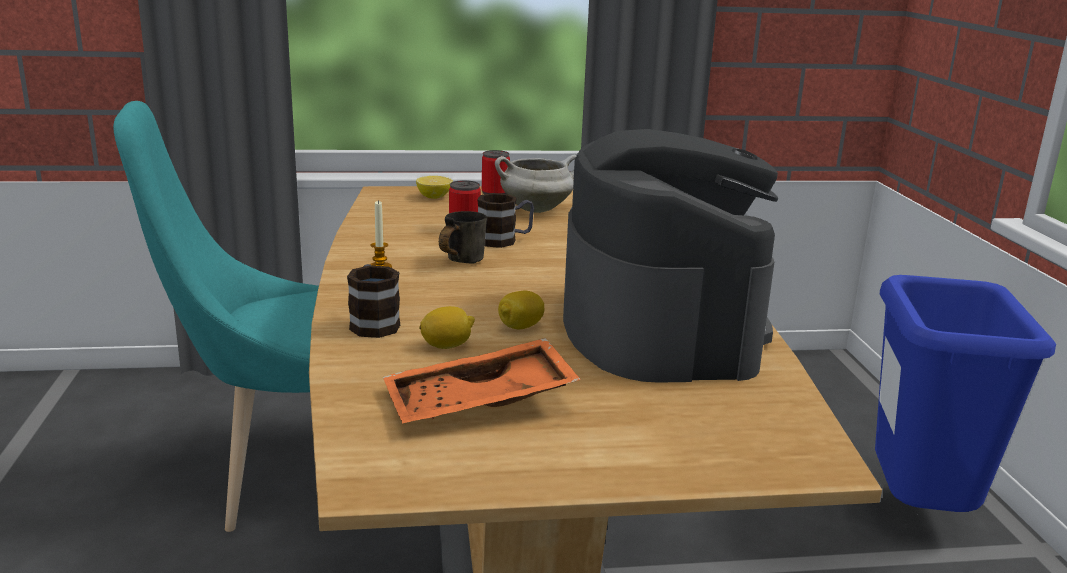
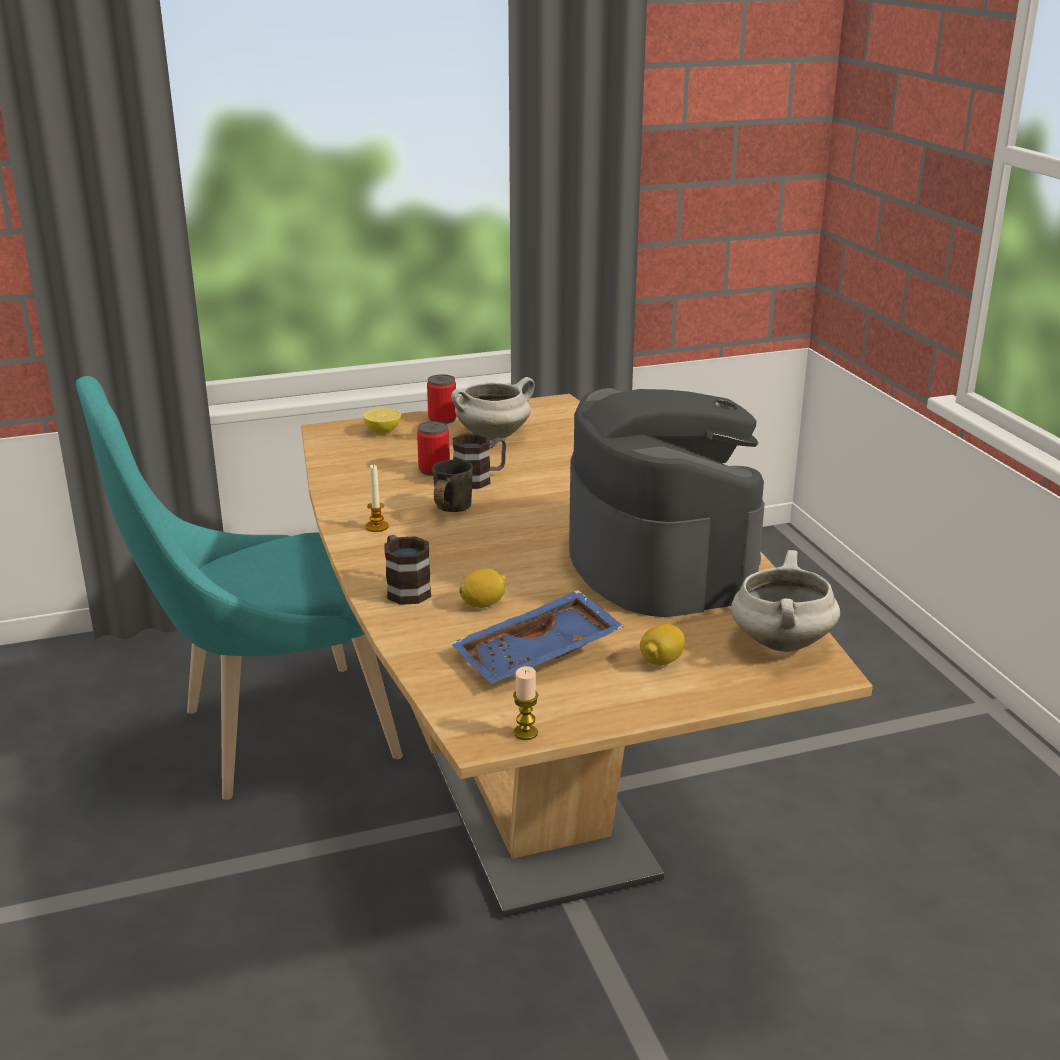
camera: 10 degrees left, 5 degrees up
orange tray [383,338,581,424] -> blue tray [450,590,625,684]
lemon [498,291,544,329] -> lemon moved to [640,624,685,666]
blue trash can [875,275,1056,512] -> none
none -> candle [513,666,538,740]
none -> white cooking pot [731,550,840,652]

